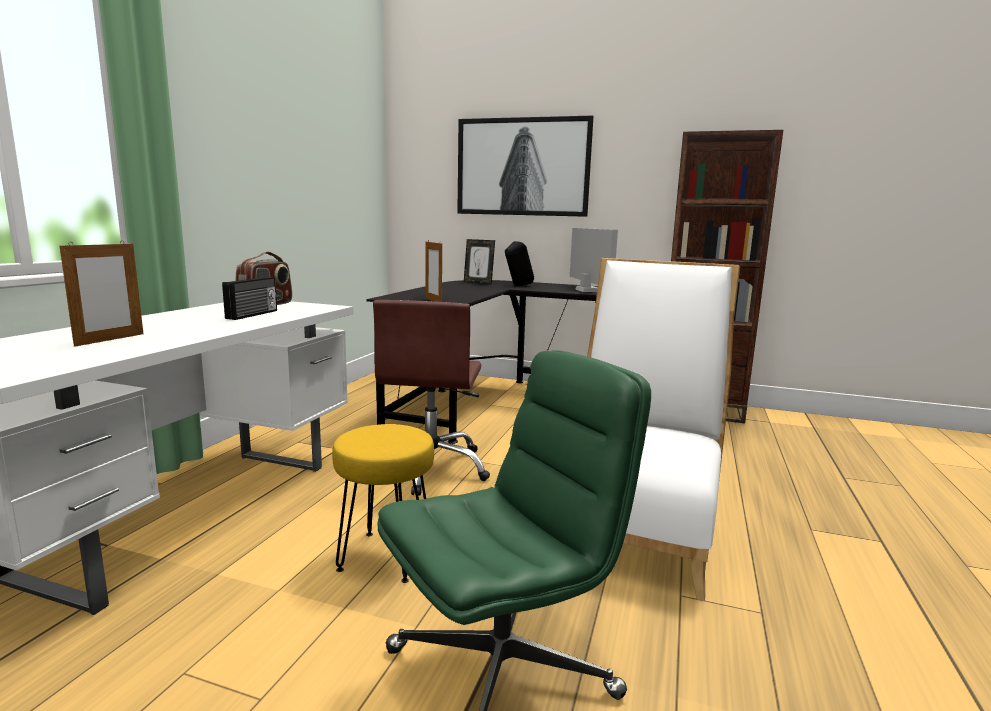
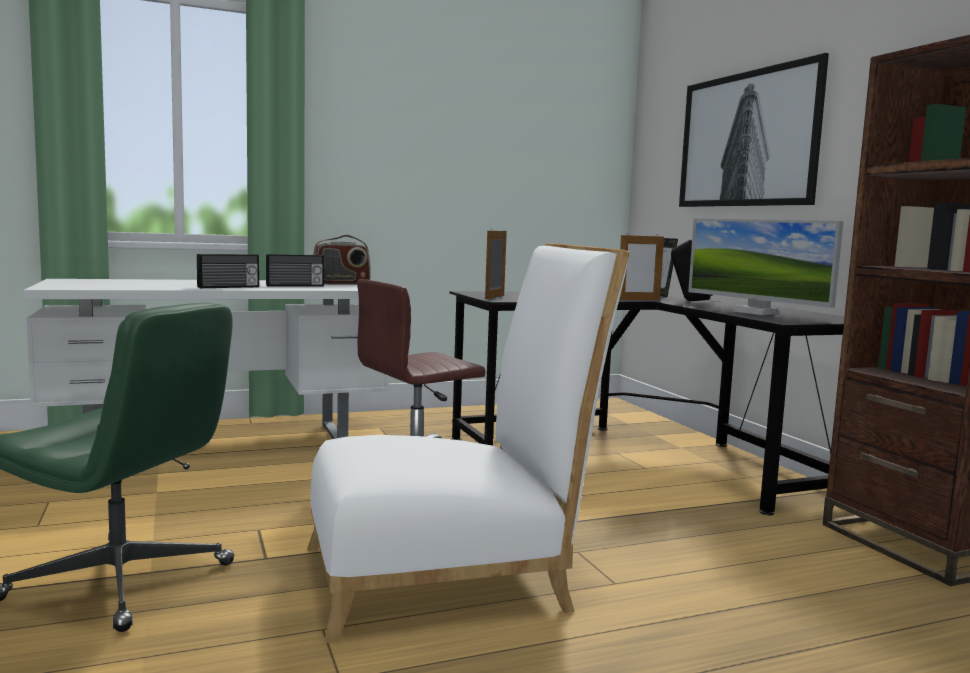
camera: 50 degrees right, 5 degrees down
picture frame [60,241,143,347] -> picture frame moved to [619,235,664,300]
yellow stool [332,424,434,583] -> none
monitor [570,228,618,292] -> monitor turned 105 degrees clockwise [688,219,843,315]
none -> radio [197,254,259,288]

